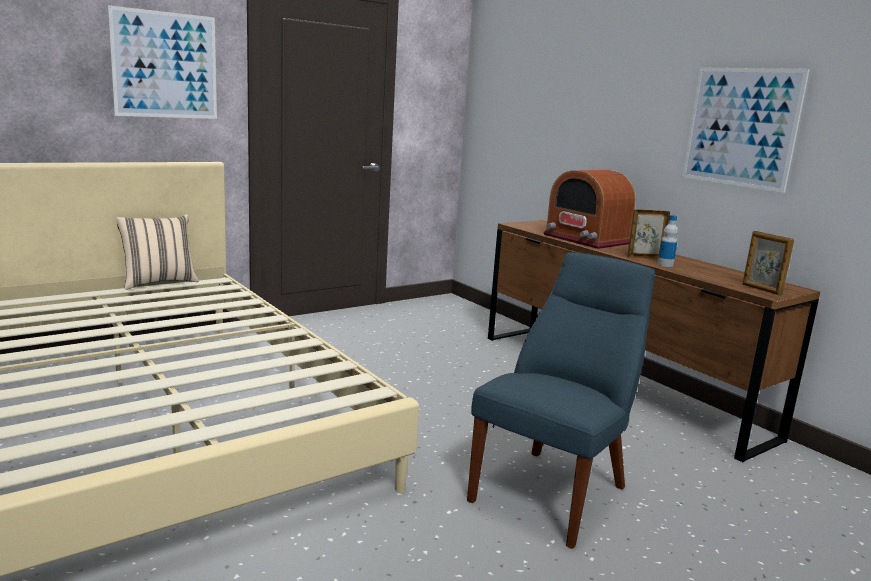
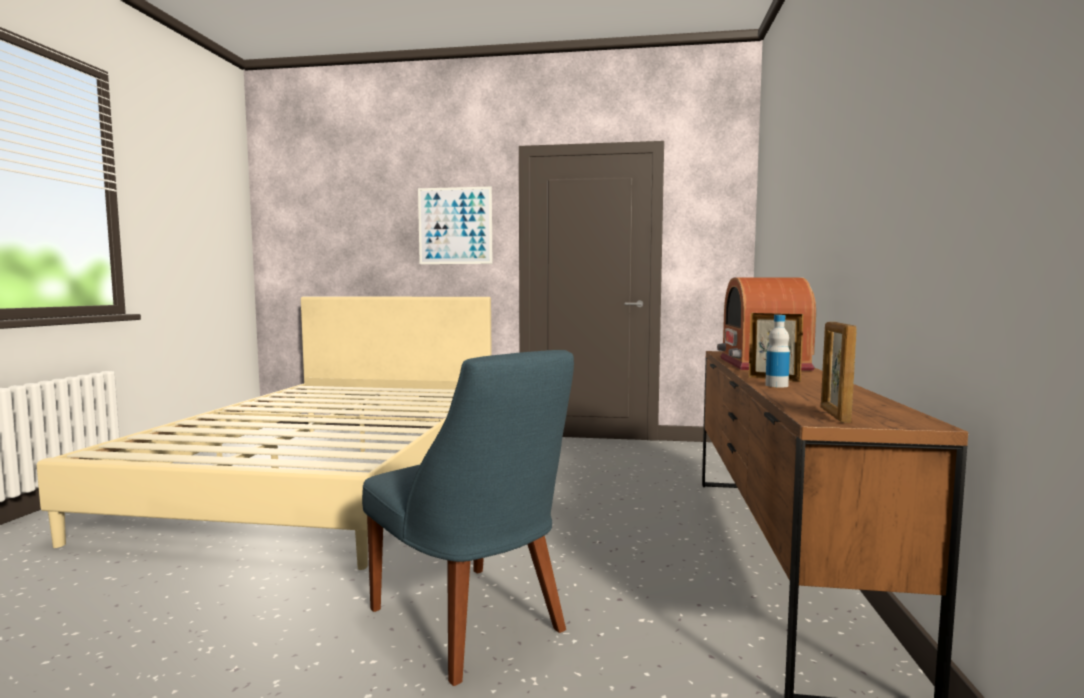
camera: 45 degrees right, 10 degrees down
beige pillow [116,215,199,290] -> none
blue chair [467,252,655,549] -> blue chair turned 60 degrees clockwise [362,350,574,686]
picture [682,67,810,193] -> none

